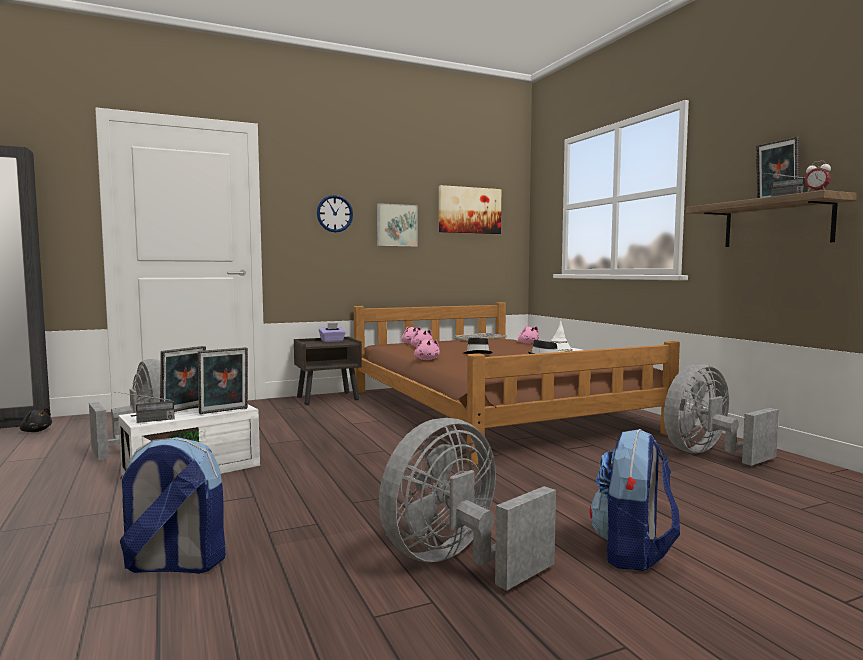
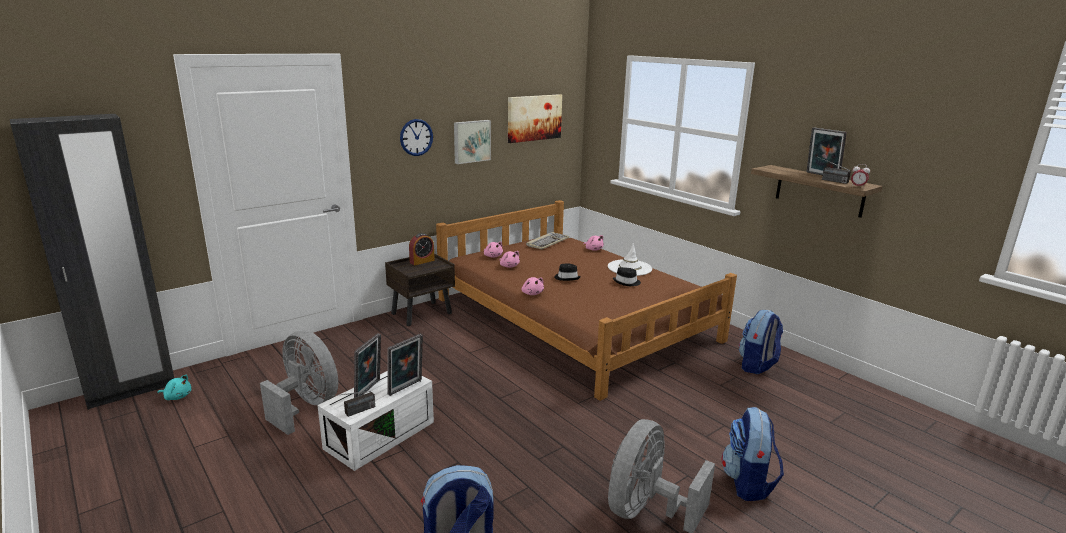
camera: 15 degrees left, 15 degrees up
black plush toy [20,408,52,432] -> turquoise plush toy [157,375,191,400]
purple tissue box [319,323,346,342] -> alarm clock [409,233,435,265]
grey fan [664,364,779,466] -> backpack [739,310,783,374]

